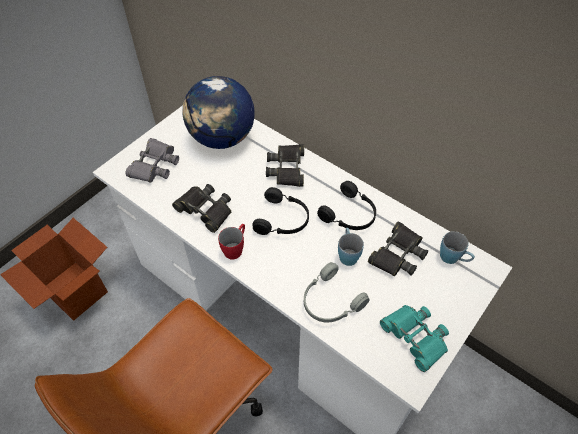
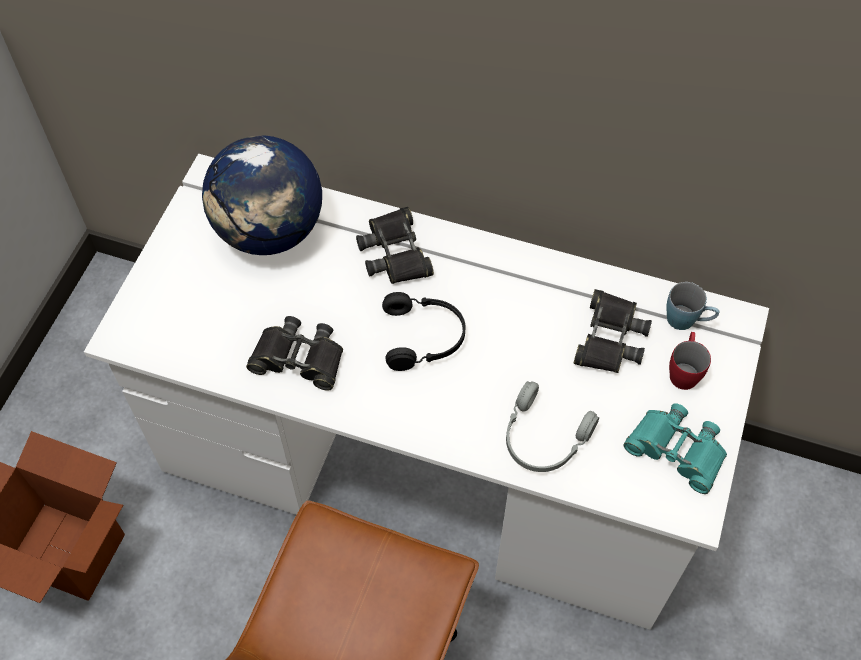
camera: 20 degrees left, 5 degrees up
grey binoculars [126,138,179,182] -> none
red mug [218,224,245,260] -> red mug moved to [669,332,711,390]
black headphones [317,181,376,230] -> none
blue mug [338,228,364,266] -> none

